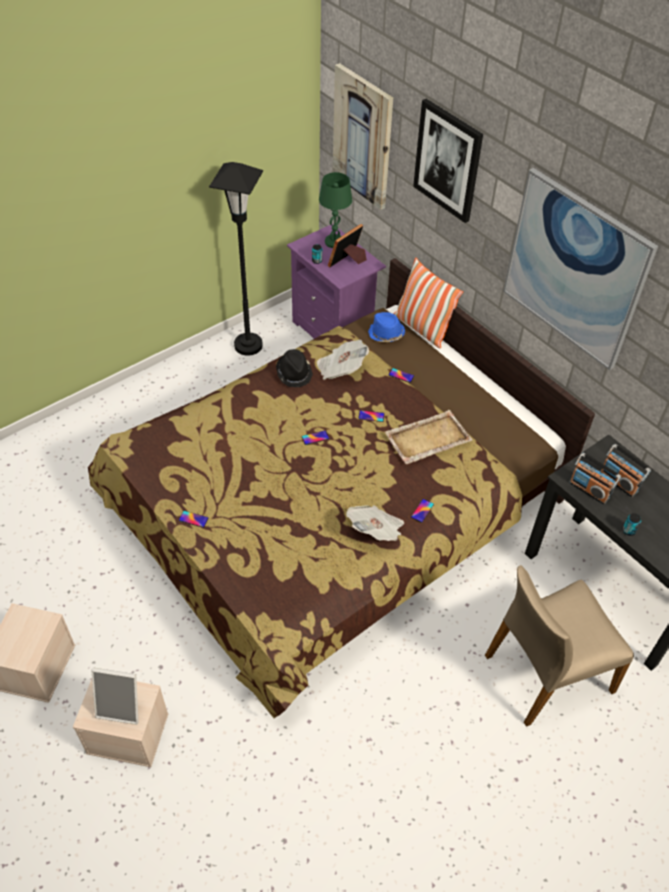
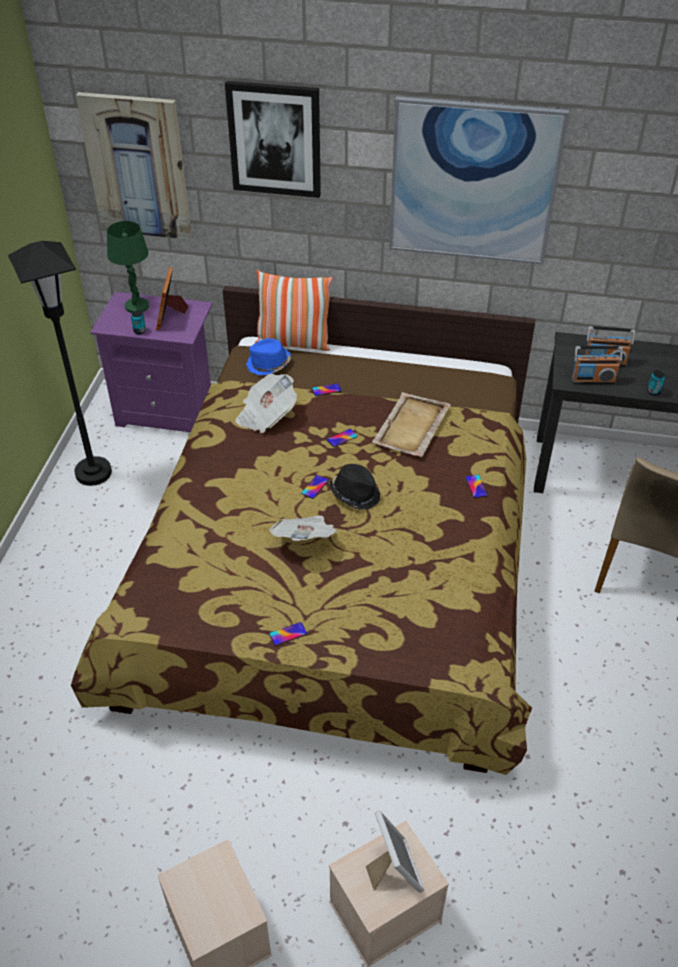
camera: 40 degrees left, 5 degrees down
picture frame [92,667,138,725] -> picture frame turned 75 degrees counterclockwise [366,811,424,893]
black hat [276,349,313,387] -> black hat moved to [329,464,380,510]
newspaper [346,505,404,541] -> newspaper moved to [269,515,338,541]

